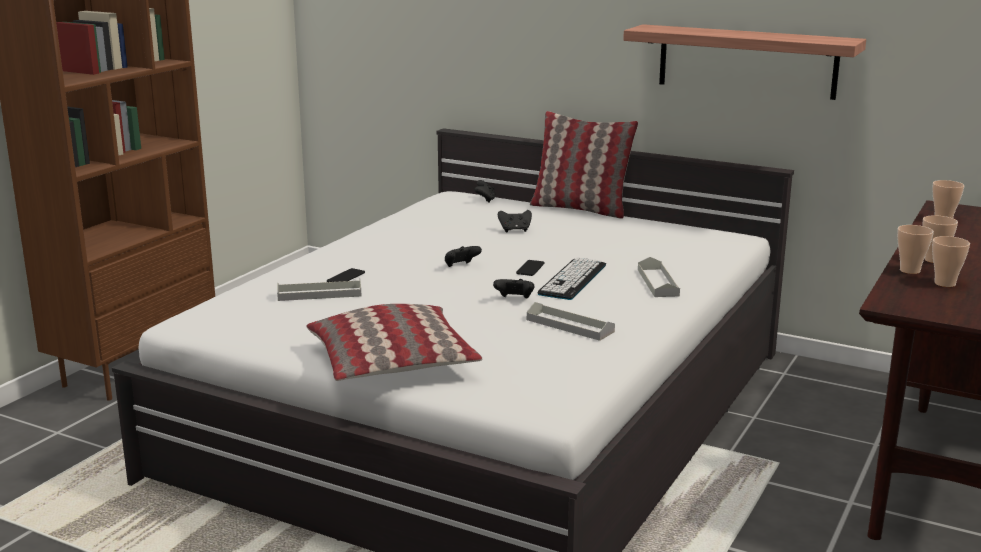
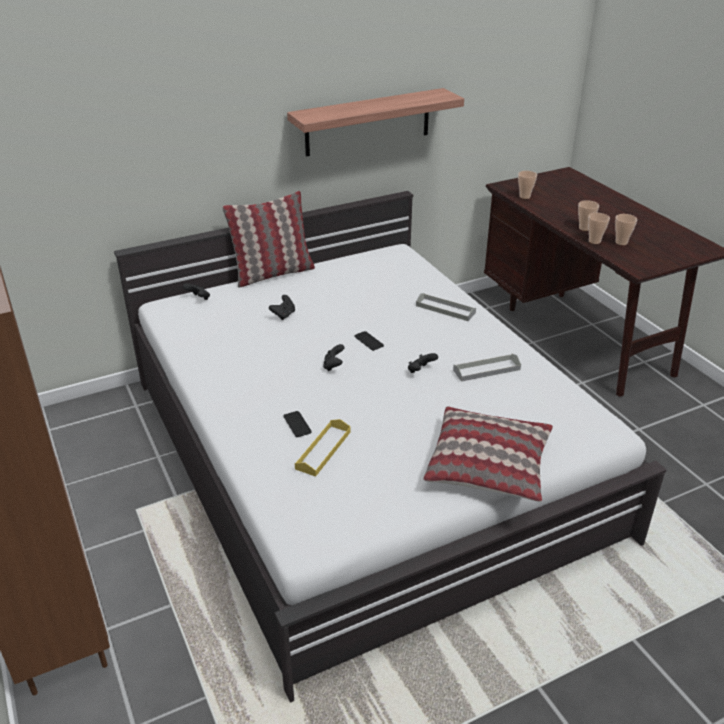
camera: 55 degrees left, 15 degrees up
grey tray [277,279,362,301] -> yellow tray [295,419,351,477]
keyboard [538,257,606,300] -> none

